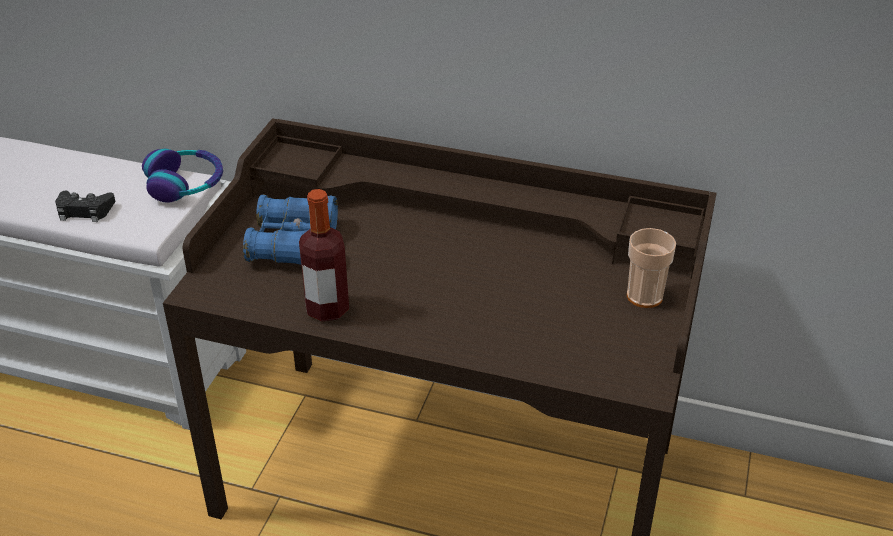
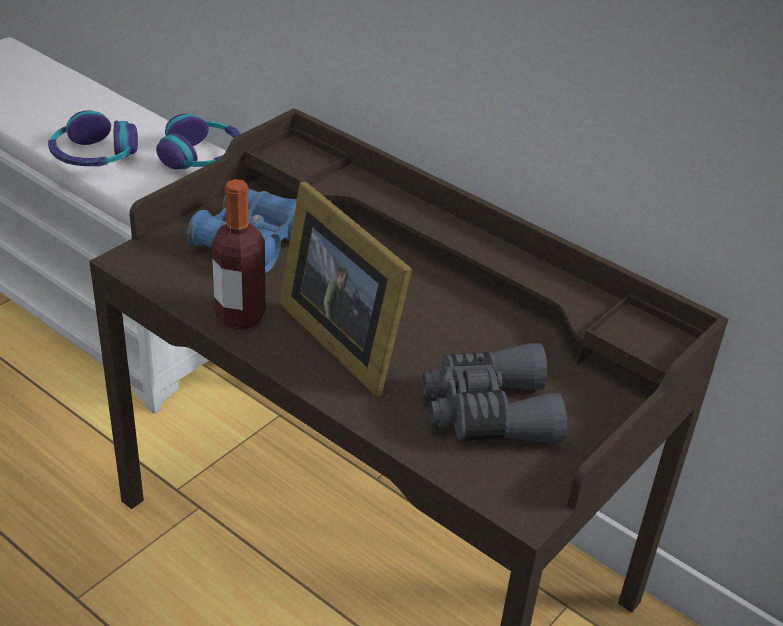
camera: 20 degrees right, 0 degrees up
black game controller [55,191,115,222] -> headphones [48,110,138,166]
cup [627,228,676,308] -> none
none -> picture frame [279,181,412,397]
none -> grey binoculars [422,343,567,444]

